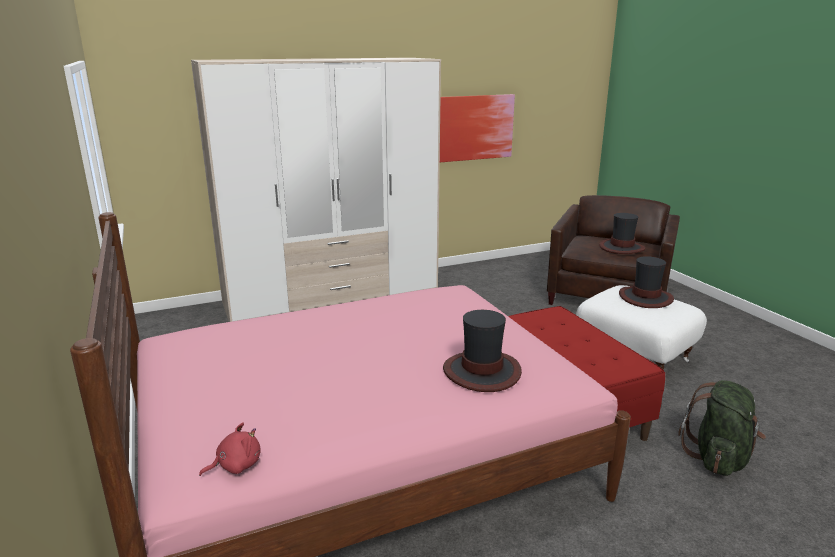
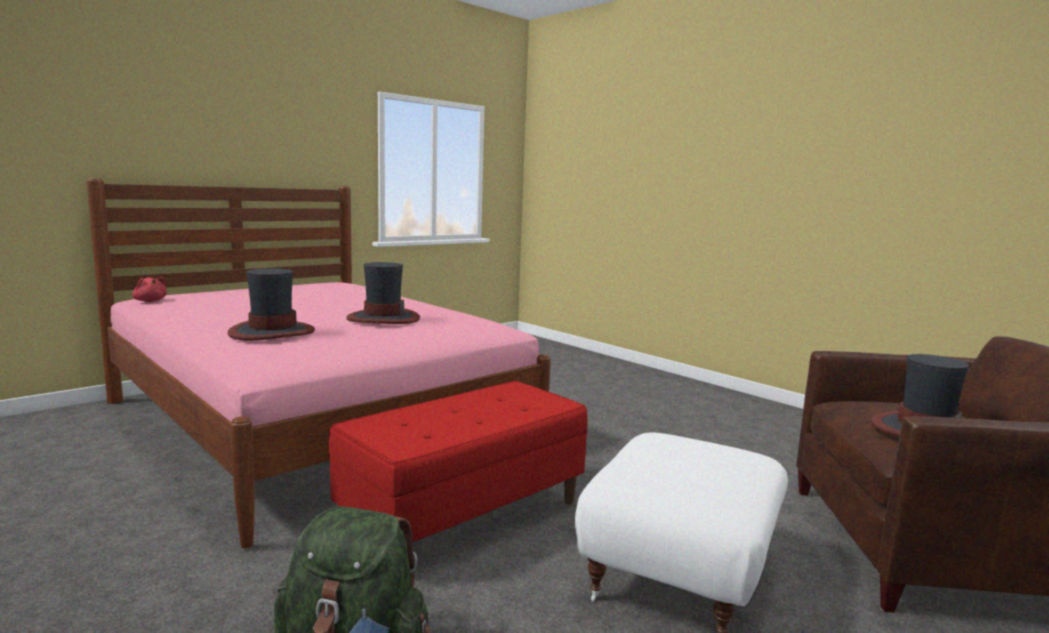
camera: 70 degrees right, 10 degrees down
wardrobe [191,58,441,322] -> none
picture [440,94,515,162] -> none
hat [619,256,674,308] -> hat moved to [346,262,420,324]

